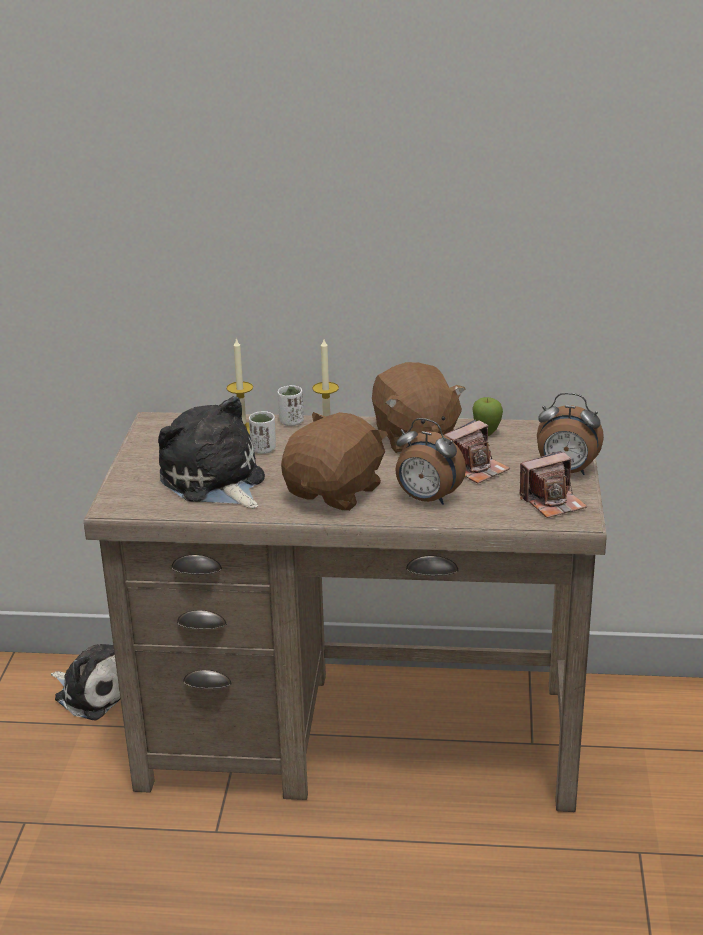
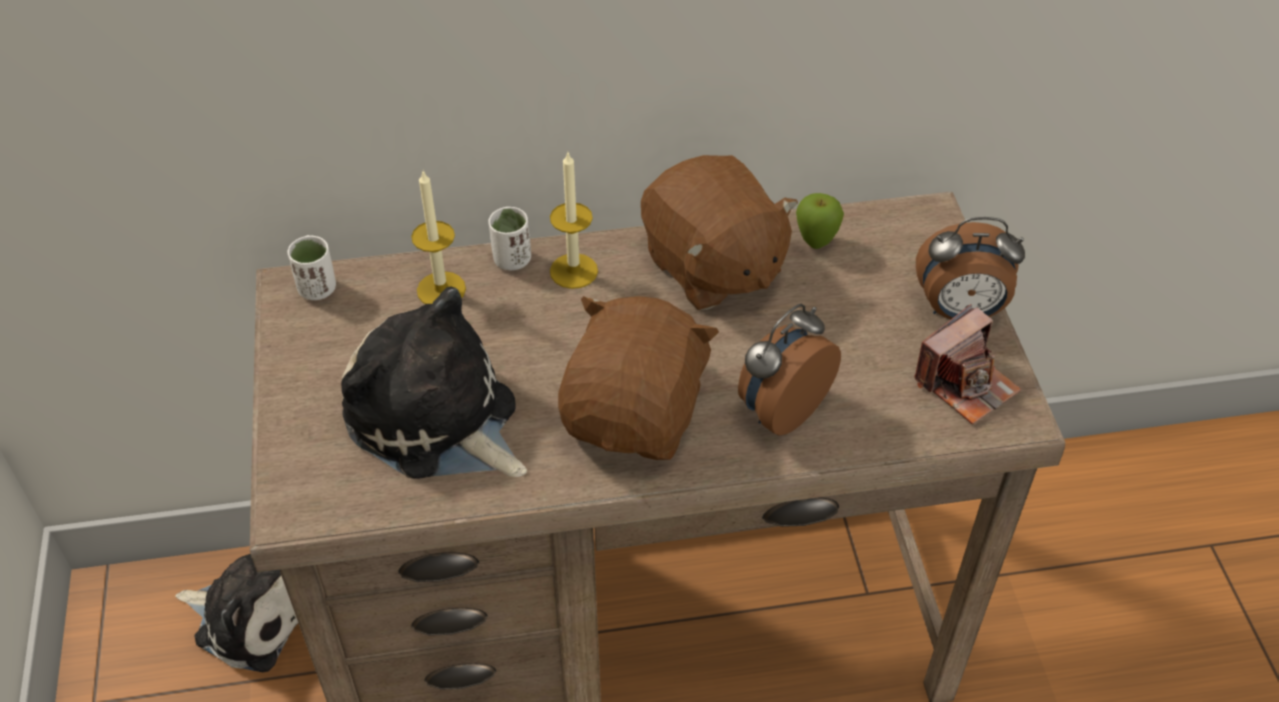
camera: 15 degrees left, 20 degrees up
white cup [249,411,276,454] -> white cup moved to [288,235,336,300]
alarm clock [395,418,466,505] -> alarm clock turned 120 degrees clockwise [738,304,841,436]
camera [444,419,510,484] -> none

